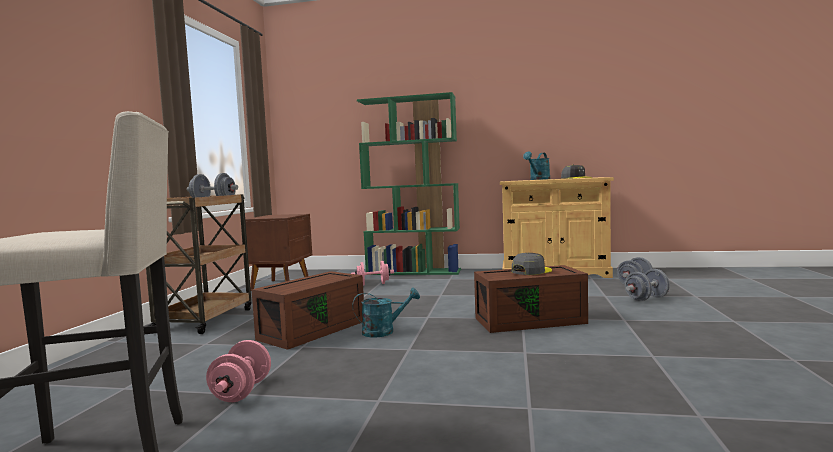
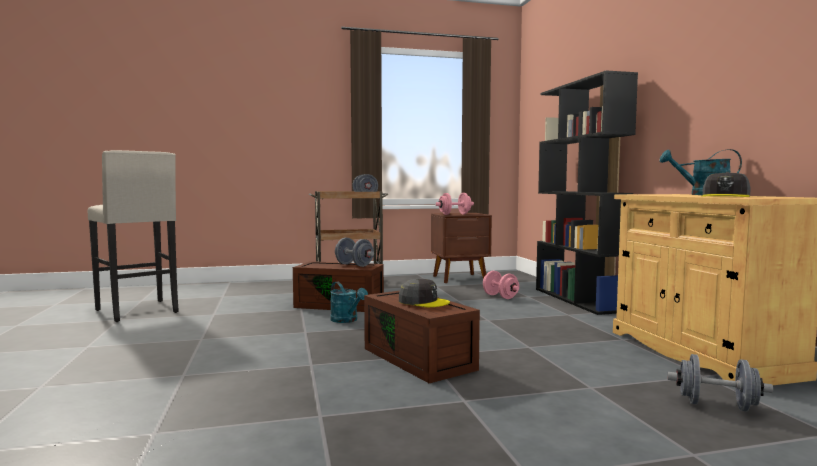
camera: 65 degrees right, 0 degrees up
pink dumbbell [206,340,271,402] -> pink dumbbell moved to [436,193,474,215]
green bookcase [357,92,461,275] -> black bookcase [536,70,638,315]
grey dumbbell [625,269,670,301] -> grey dumbbell moved to [335,238,374,267]

